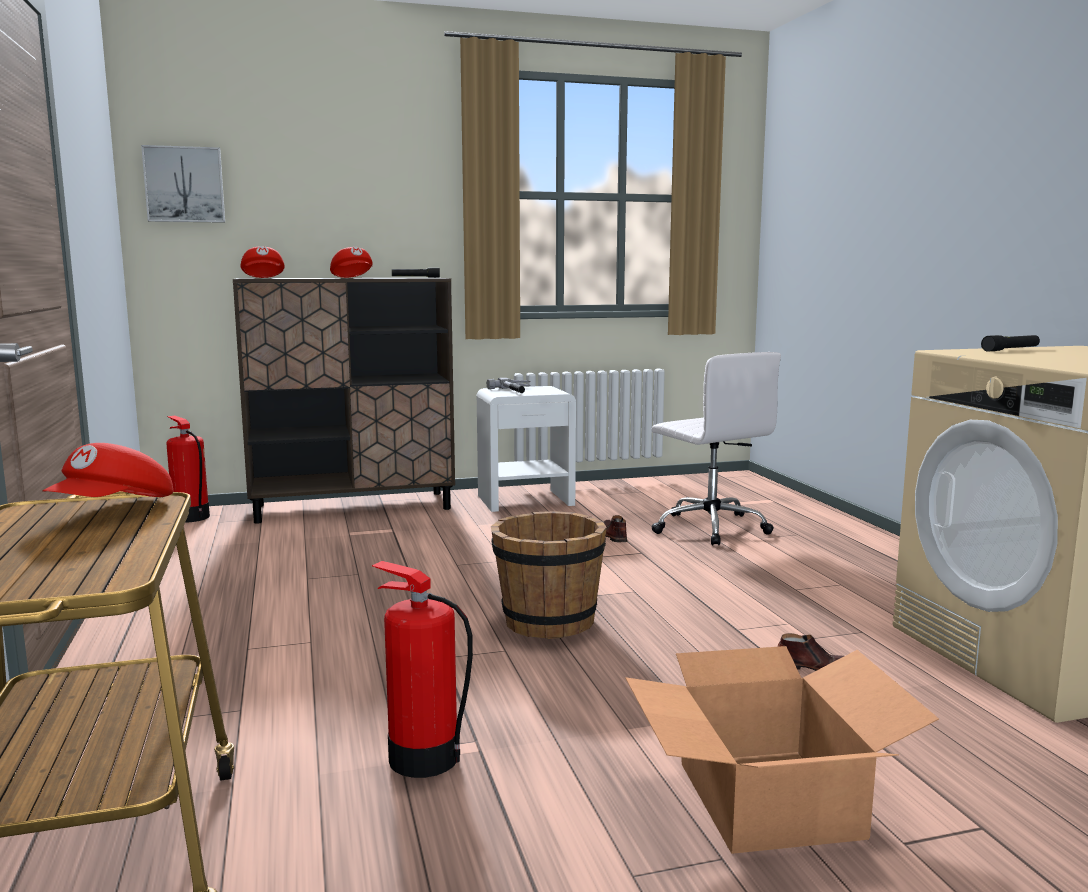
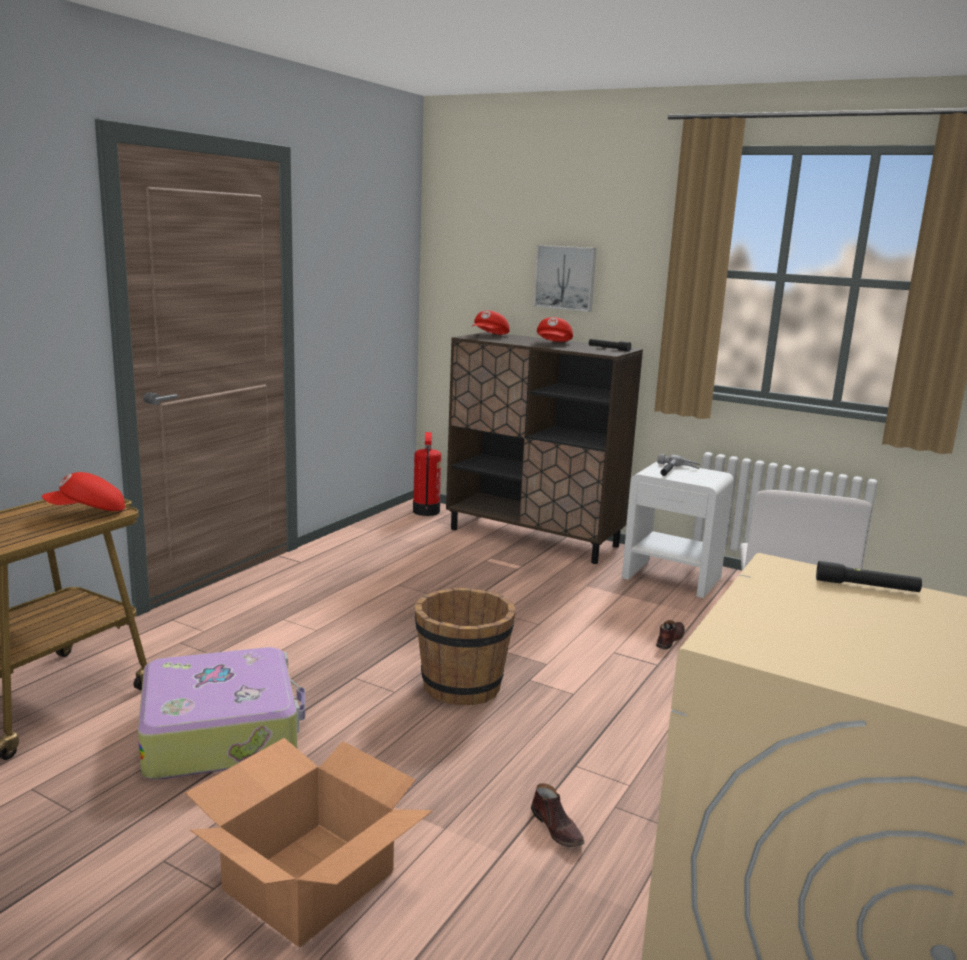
camera: 45 degrees right, 5 degrees up
picture [141,145,225,223] -> picture moved to [534,245,597,312]
fire extinguisher [372,561,473,778] -> suitcase [138,647,305,780]

